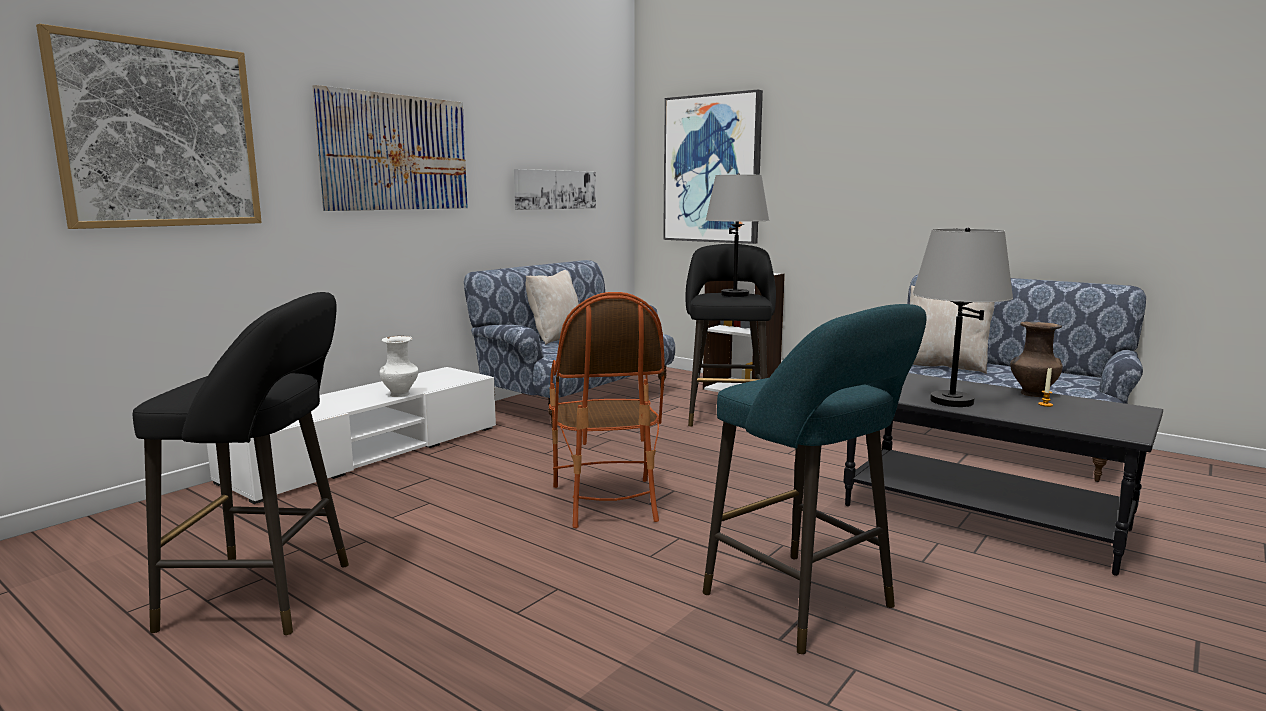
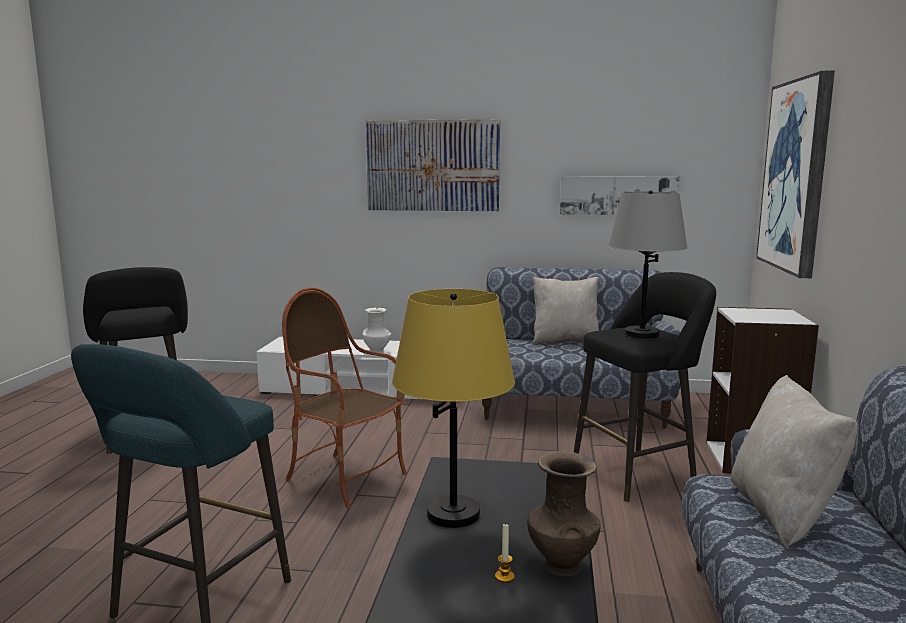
camera: 60 degrees right, 0 degrees up
picture [36,24,262,229] -> none
armchair [549,292,665,528] -> armchair turned 75 degrees clockwise [282,288,407,508]
grey table lamp [913,228,1013,407] -> yellow table lamp [392,289,515,528]

